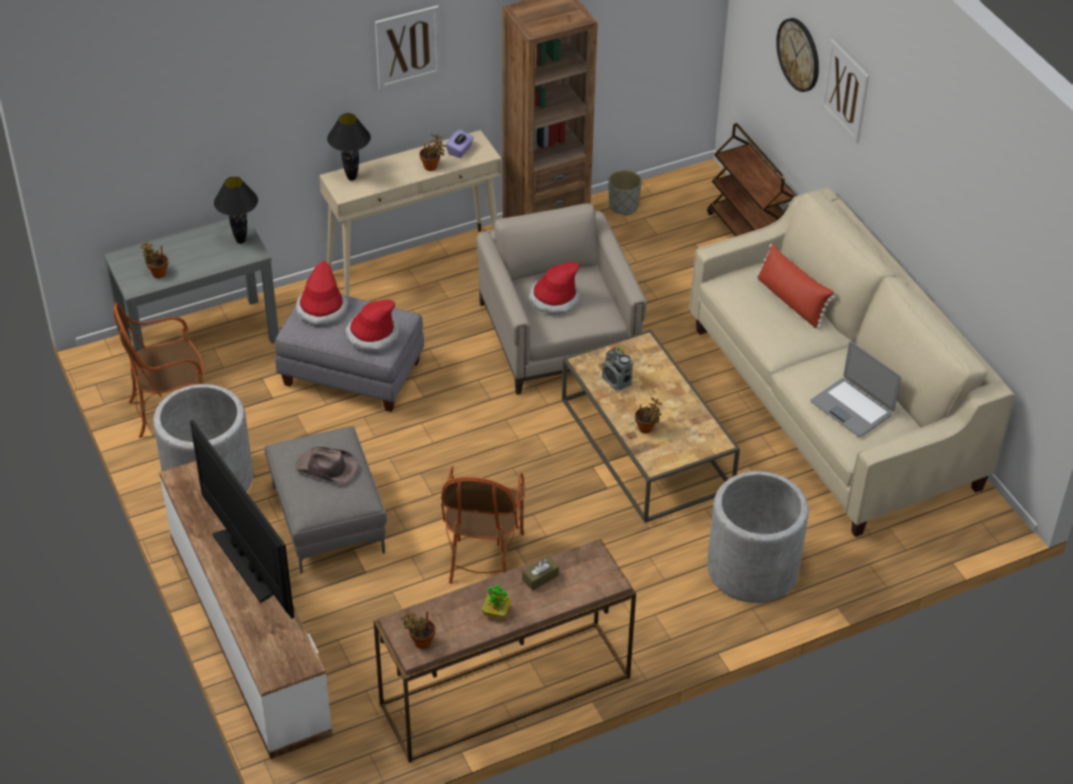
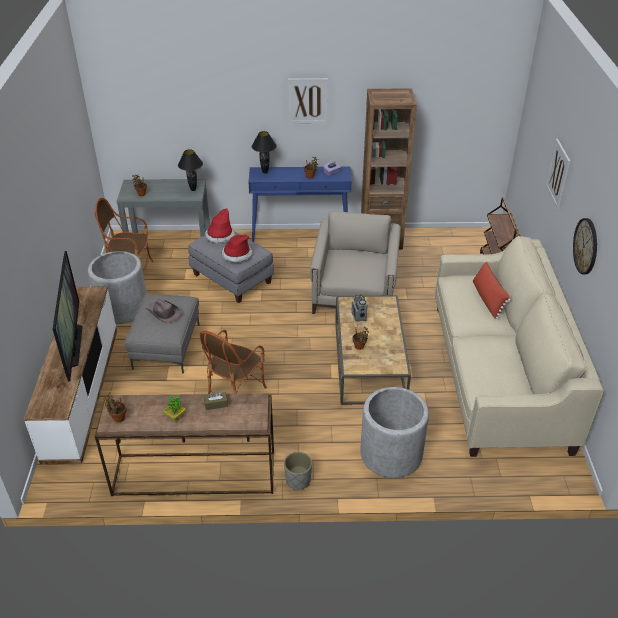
camera: 25 degrees right, 5 degrees down
beige console table [319,130,501,296] -> blue console table [249,166,352,242]
hat [529,262,580,315] -> none
grey planter [609,170,642,216] -> grey planter moved to [284,452,312,490]
wall clock [776,18,819,92] -> wall clock moved to [573,218,597,274]
laptop [810,342,901,437] -> none

